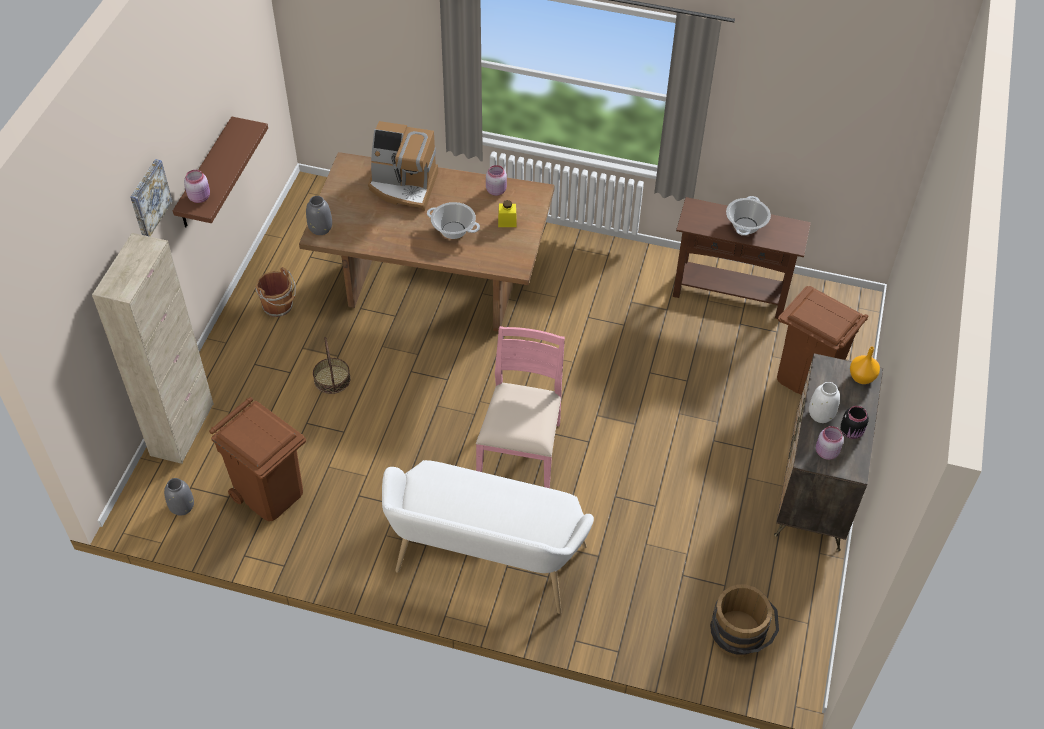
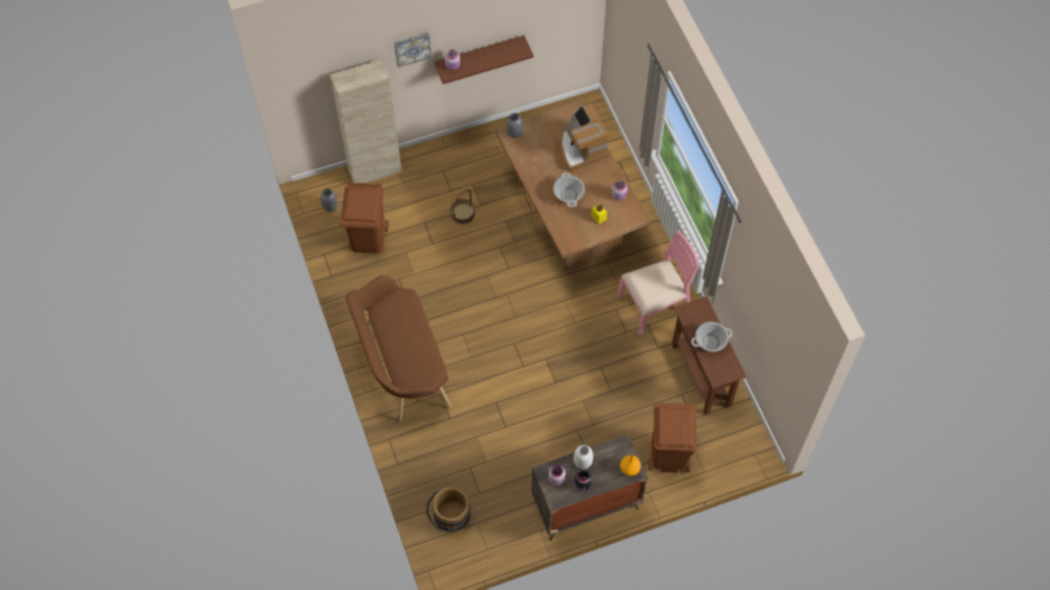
camera: 55 degrees right, 10 degrees up
brown bucket [255,267,296,317] -> none
white bench [382,460,594,614] -> brown bench [346,275,452,422]
pink chair [476,326,565,488] -> pink chair moved to [617,230,700,336]

